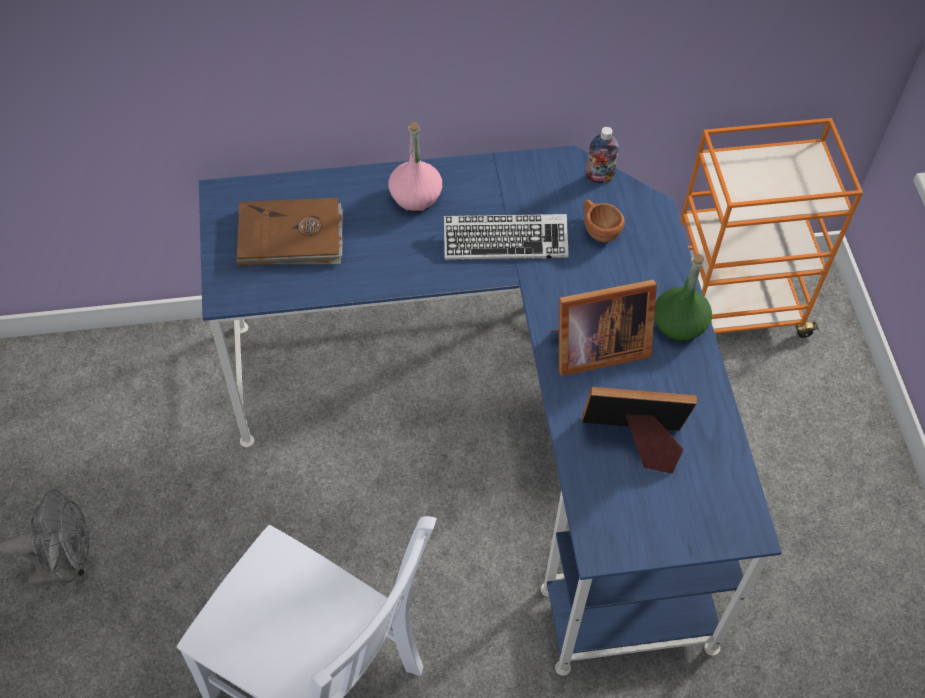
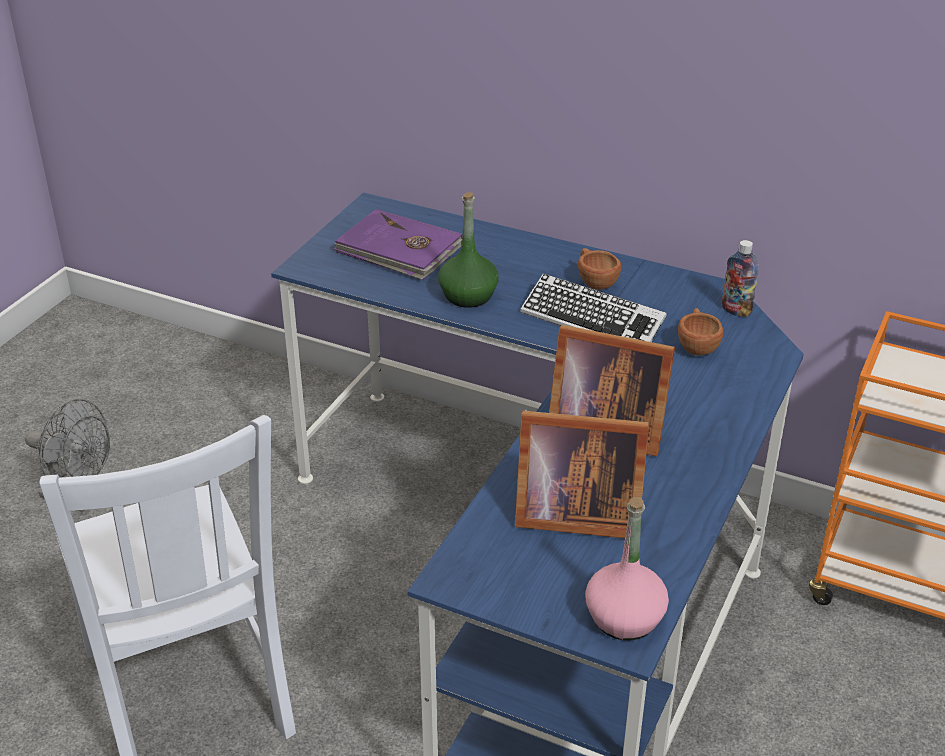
camera: 35 degrees right, 20 degrees down
brown book [236,198,343,266] -> purple book [334,209,463,280]
pink bottle [388,122,442,212] -> pink bottle moved to [585,497,669,640]
picture frame [582,387,697,474] -> picture frame turned 150 degrees clockwise [515,411,649,538]
green bottle [654,254,712,342] -> green bottle moved to [438,192,499,308]
none -> brown cup [578,248,622,290]

